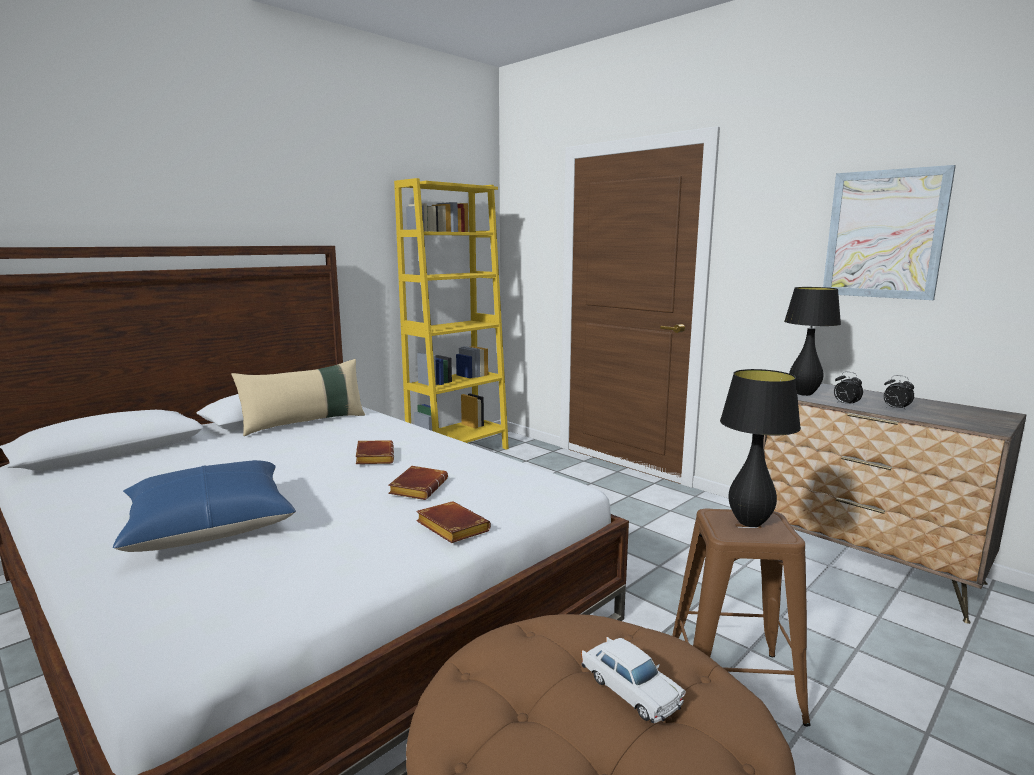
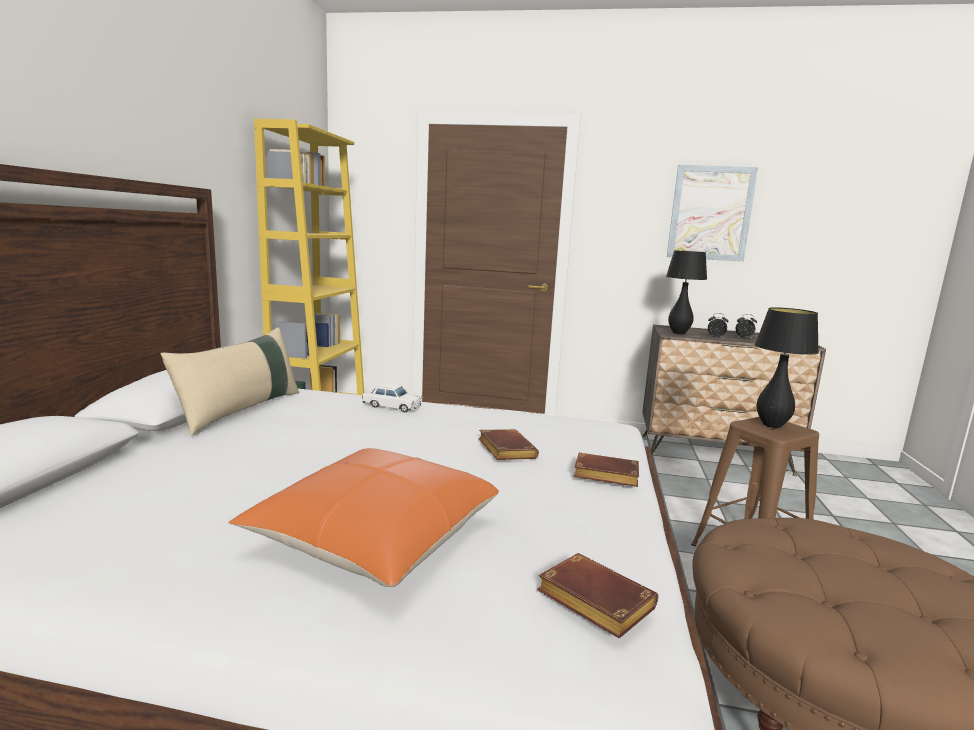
camera: 35 degrees left, 0 degrees up
blue pillow [113,460,296,552] -> orange pillow [228,448,499,587]
brown book [356,440,394,464] -> brown book moved to [537,553,658,639]
white toy car [581,637,686,723] -> white toy car moved to [362,383,422,412]

